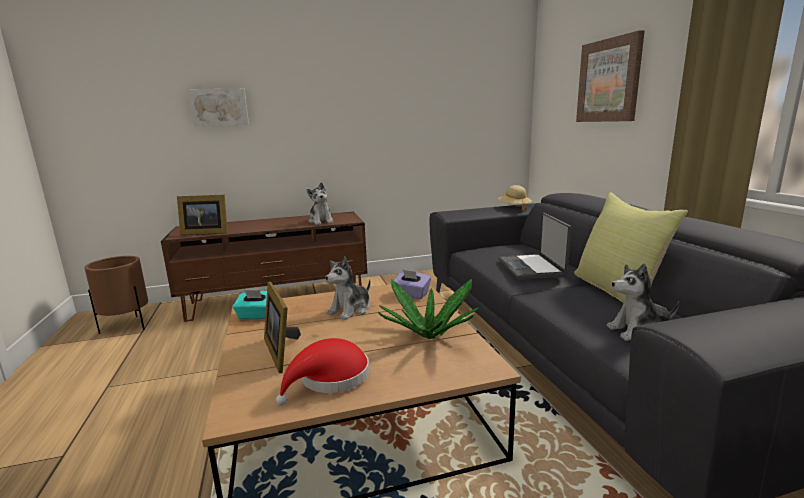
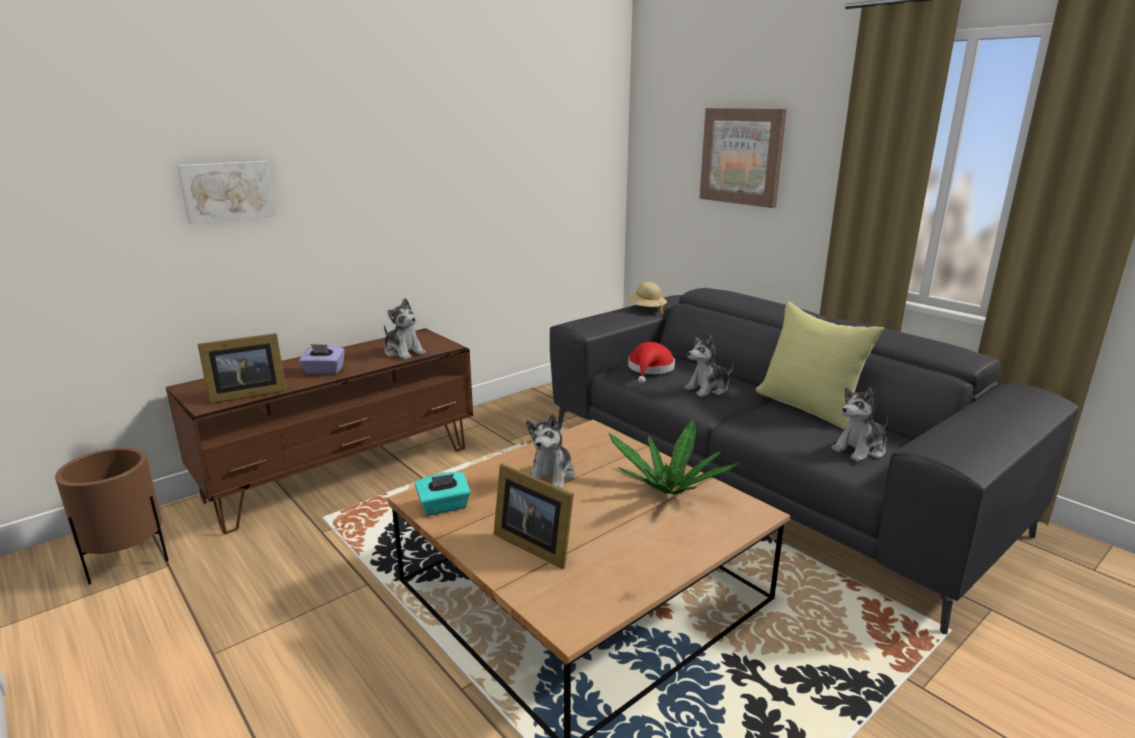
camera: 25 degrees left, 5 degrees up
red hat [276,338,369,406] -> red hat moved to [628,342,675,383]
purple tissue box [394,270,431,299] -> purple tissue box moved to [299,344,345,374]
laptop [499,213,571,280] -> plush toy [684,335,733,397]

